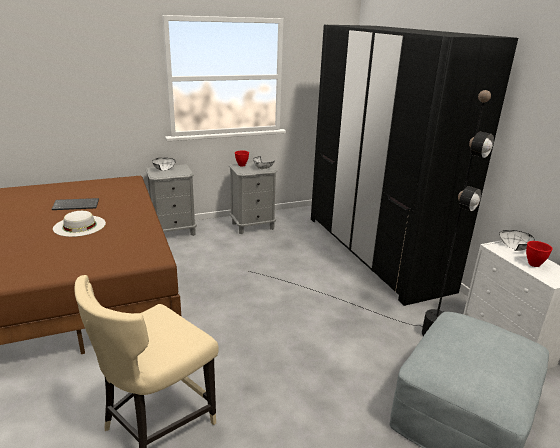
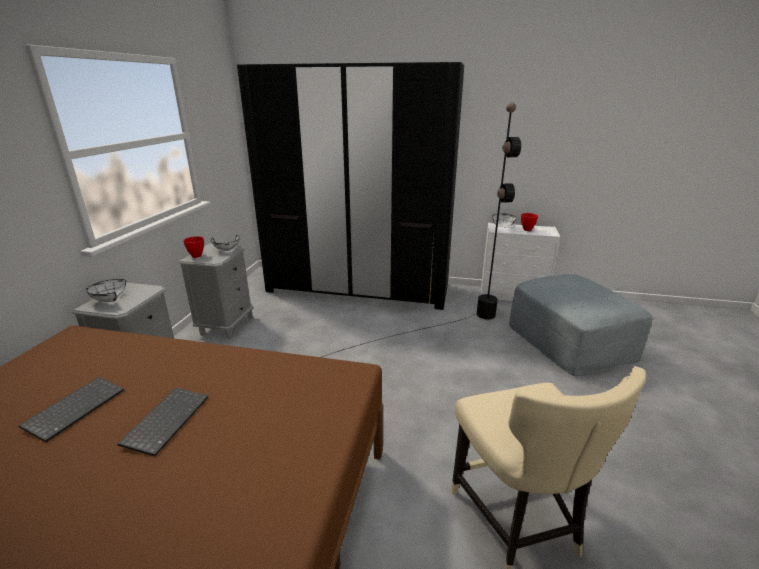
camera: 55 degrees left, 0 degrees up
white hat [53,211,106,237] -> keyboard [117,387,208,456]

